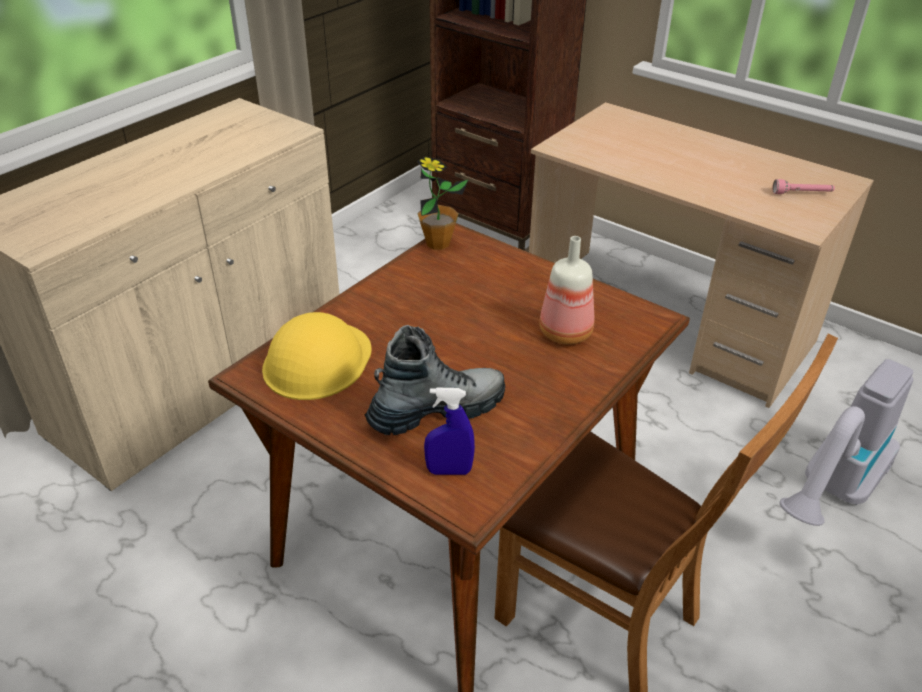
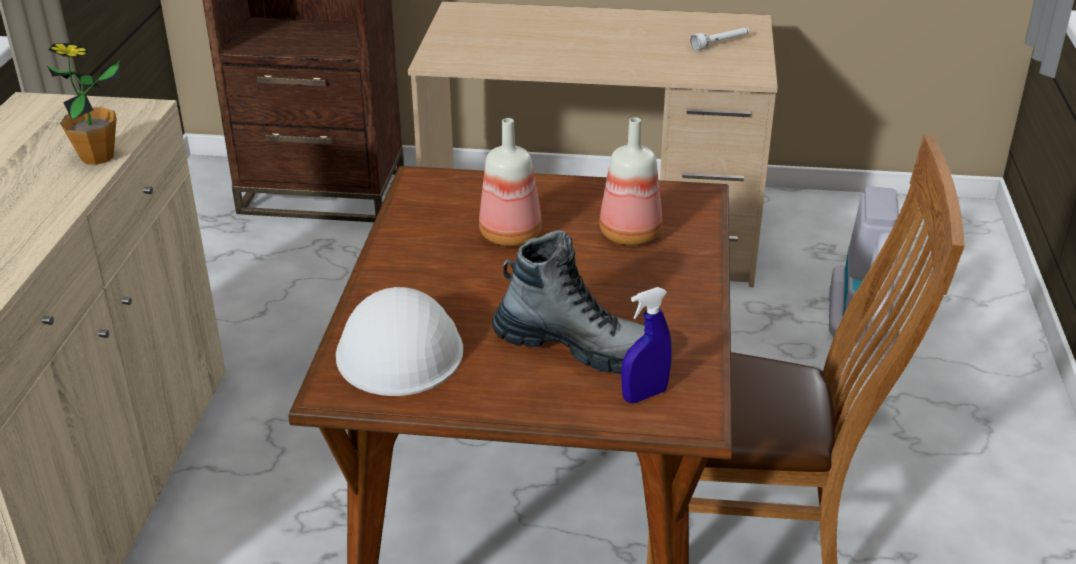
camera: 30 degrees left, 5 degrees down
yellow hard hat [262,312,372,400] -> white hard hat [336,287,463,396]
boot [365,325,505,435] -> boot turned 75 degrees clockwise [492,230,645,374]
potted plant [417,156,469,250] -> potted plant moved to [47,43,120,165]
pink flashlight [773,179,835,194] -> white flashlight [690,27,750,51]
none -> bottle [479,118,542,246]

